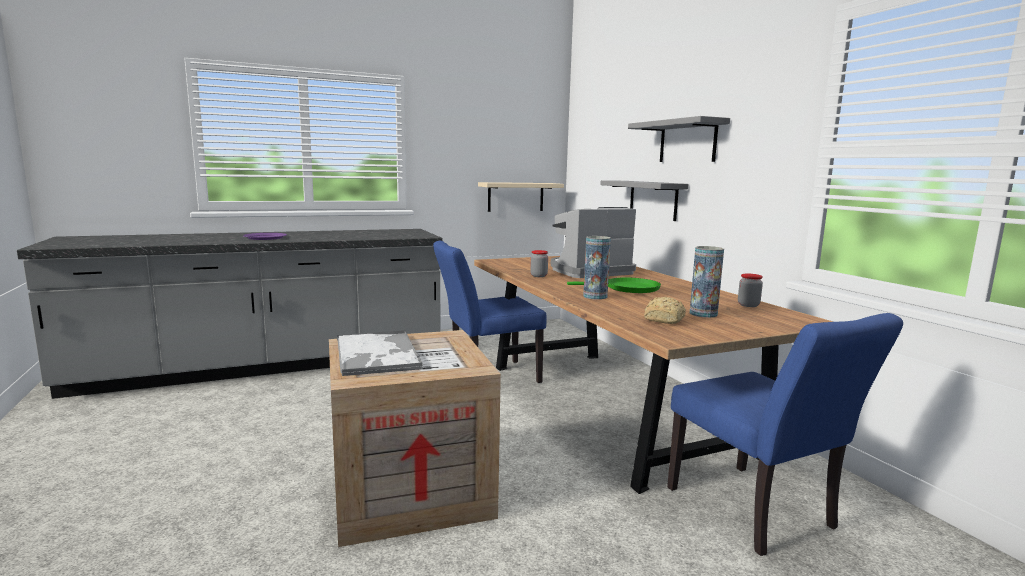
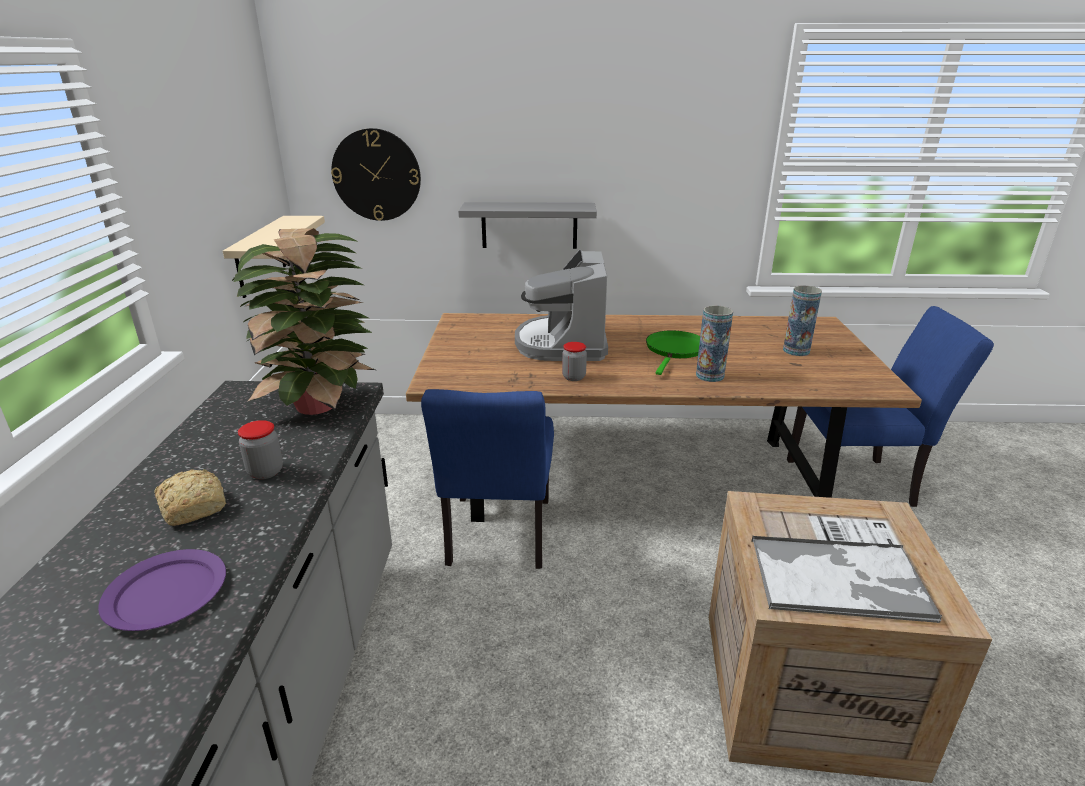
camera: 65 degrees left, 15 degrees up
grey shelf [628,116,730,162] -> none
bread [644,297,686,324] -> bread moved to [154,469,226,526]
jar [738,274,763,307] -> jar moved to [238,420,283,479]
none -> potted plant [232,228,375,415]
none -> wall clock [331,128,421,221]

